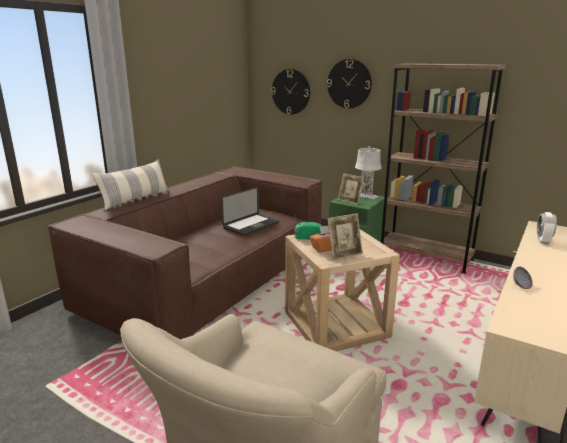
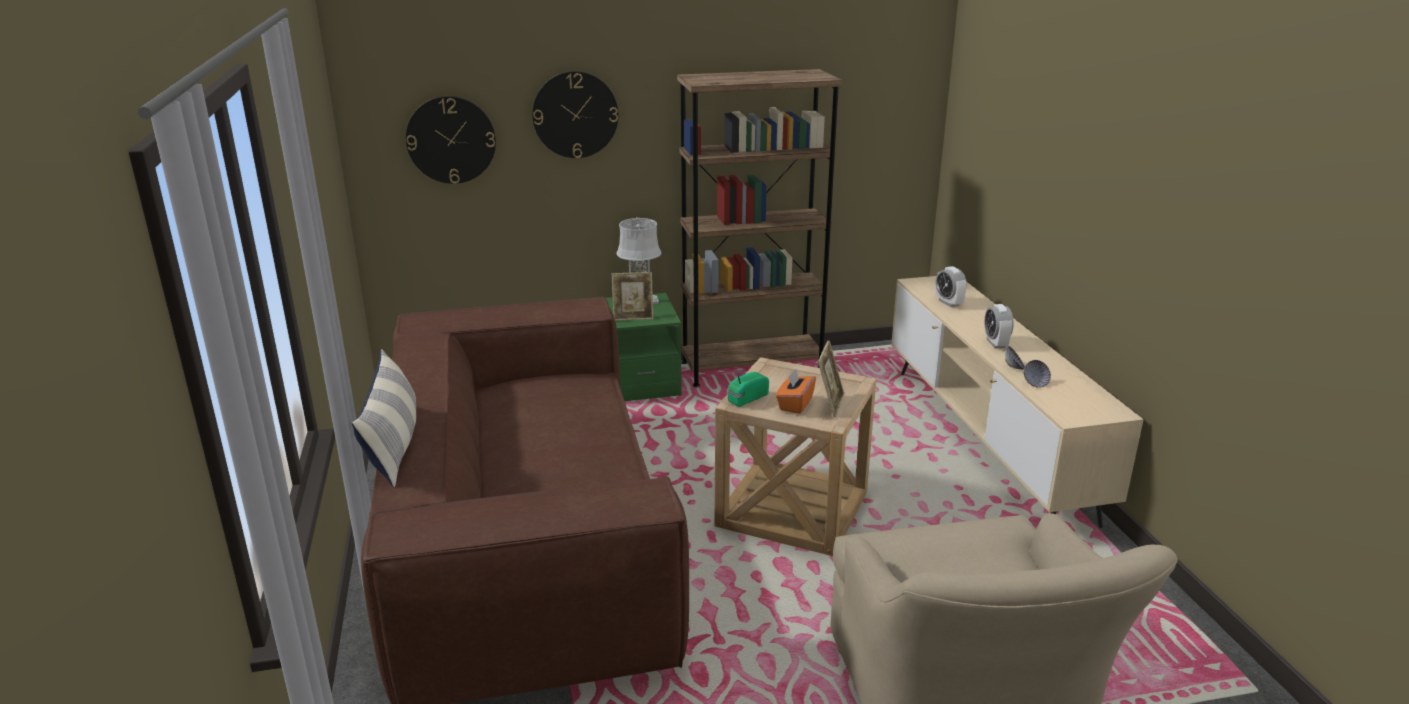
camera: 45 degrees left, 5 degrees up
laptop [221,186,279,236] -> none
none -> alarm clock [984,304,1014,348]
none -> bowl [1024,360,1051,388]

